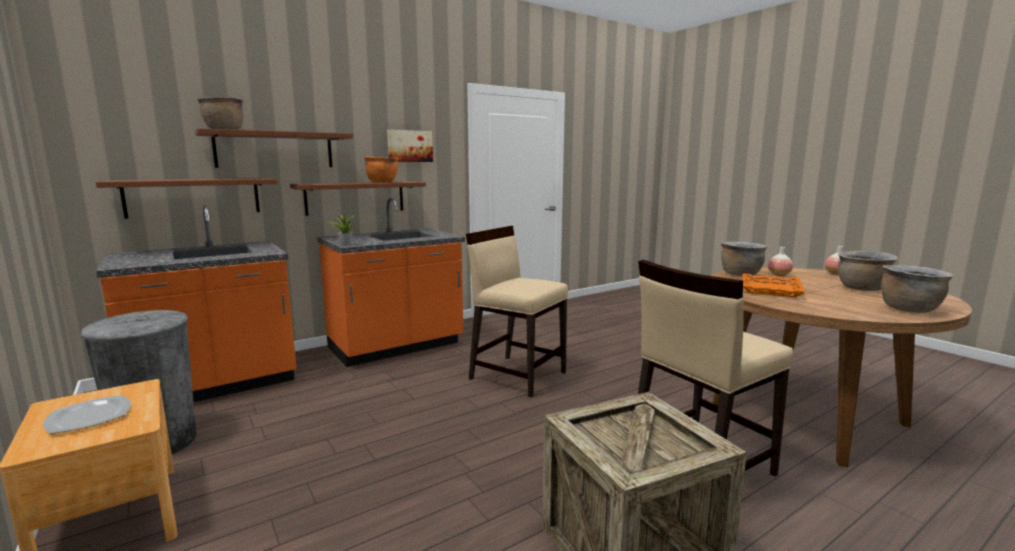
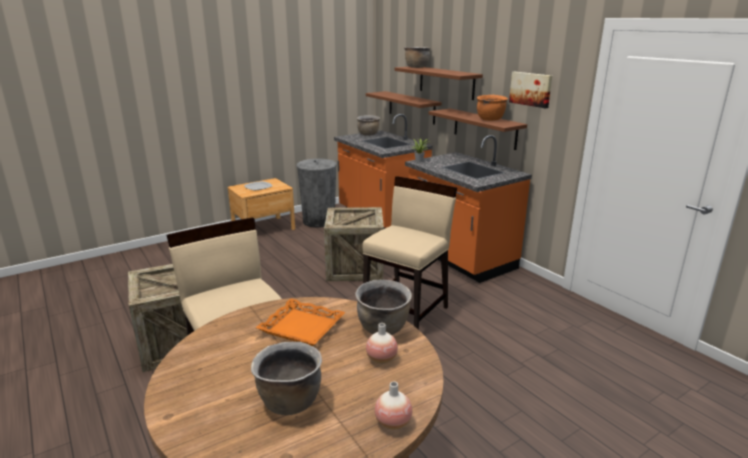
camera: 90 degrees right, 10 degrees up
brown cooking pot [881,265,954,313] -> brown cooking pot moved to [357,115,380,136]
none -> crate [324,207,384,281]

